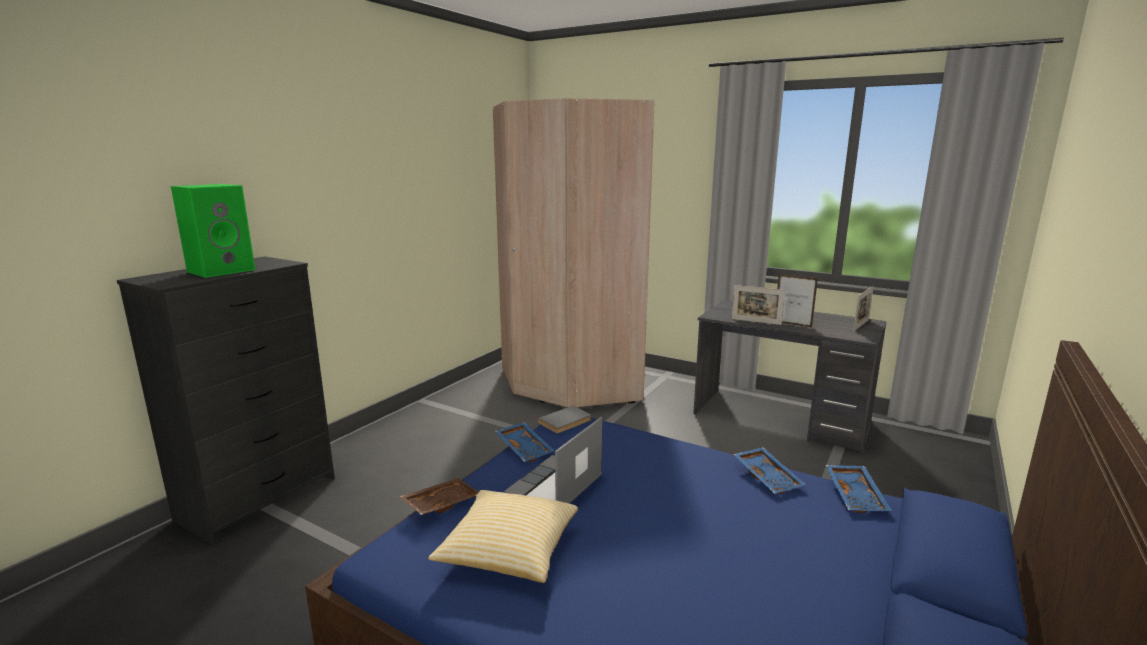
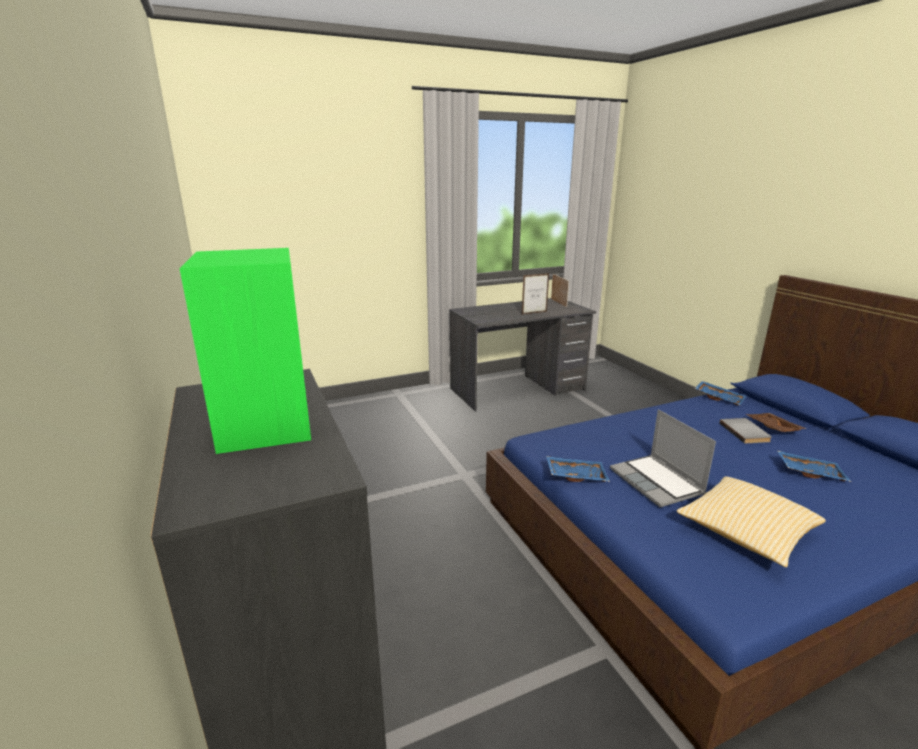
camera: 55 degrees left, 5 degrees up
brown tray [399,477,479,515] -> brown tray moved to [745,413,807,432]
beige wardrobe [493,98,655,407] -> none
grey book [538,406,591,433] -> grey book moved to [720,418,772,444]
picture frame [731,285,785,325] -> none
blue tray [733,447,806,494] -> blue tray moved to [777,451,851,482]

